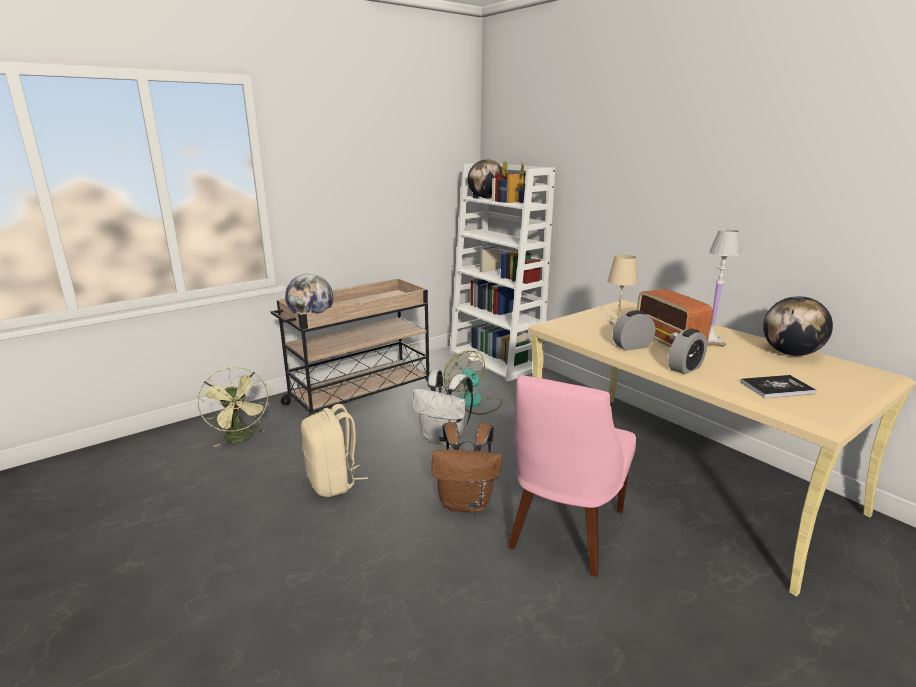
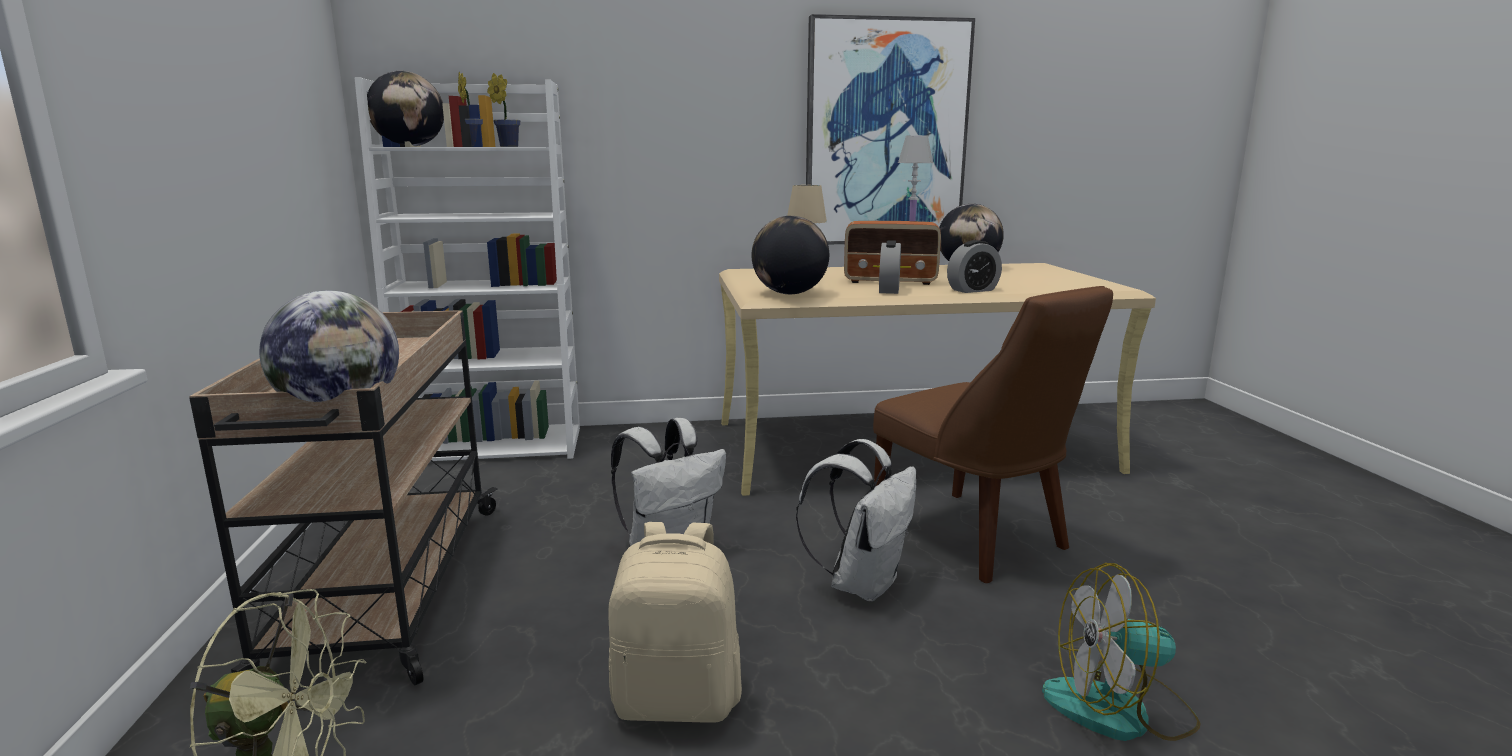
camera: 60 degrees left, 5 degrees down
brown backpack [431,422,502,512] -> white backpack [796,439,916,601]
fan [444,351,502,415] -> fan moved to [1042,563,1201,741]
pink chair [508,375,636,577] -> brown chair [873,286,1113,583]
alarm clock [668,329,707,374] -> alarm clock turned 75 degrees clockwise [947,240,1002,293]
book [740,375,816,398] -> none
none -> globe [752,216,829,294]
none -> picture [806,14,975,244]

